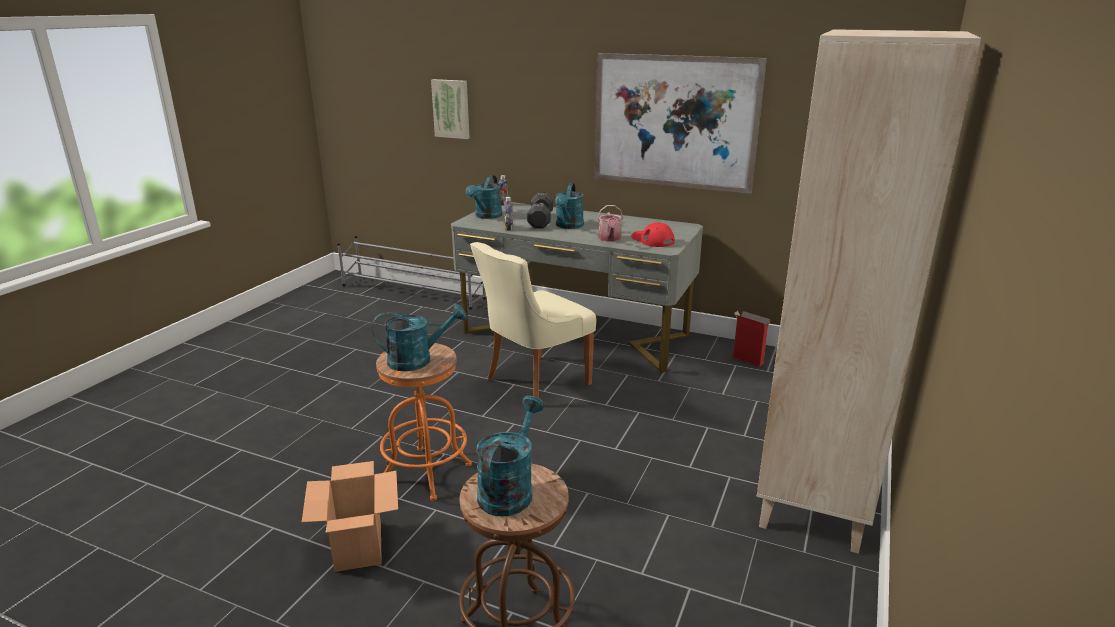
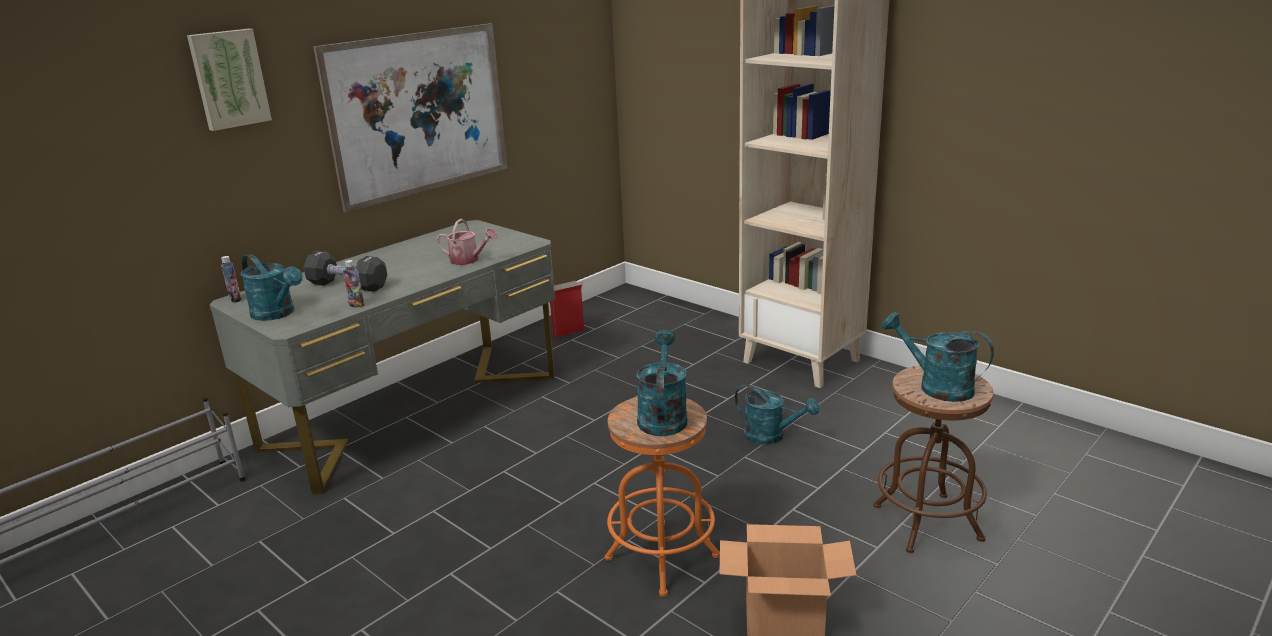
camera: 70 degrees left, 0 degrees up
picture [431,79,470,139] -> picture moved to [187,29,272,131]
beige chair [470,242,596,398] -> none
turquoise watering can [555,183,584,229] -> turquoise watering can moved to [735,384,819,445]
red cap [631,222,674,247] -> none

